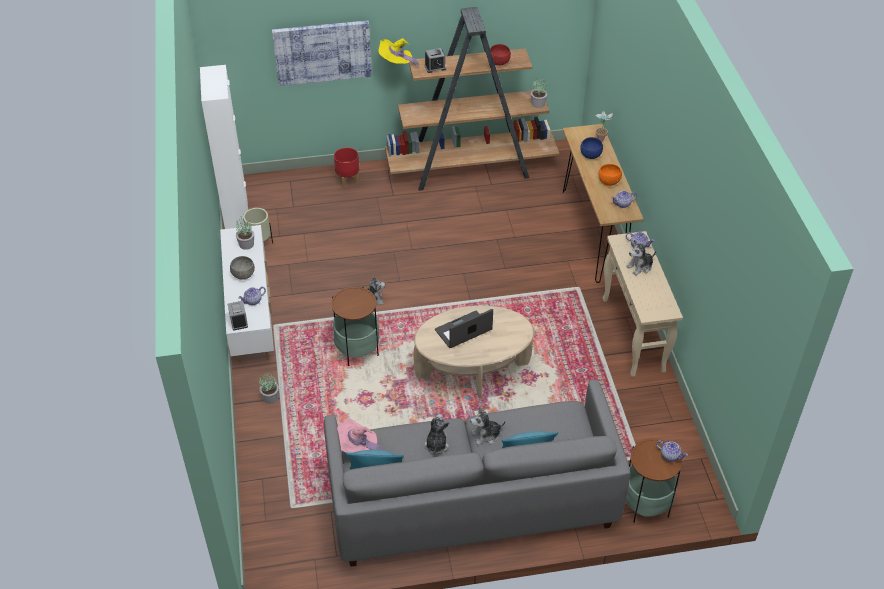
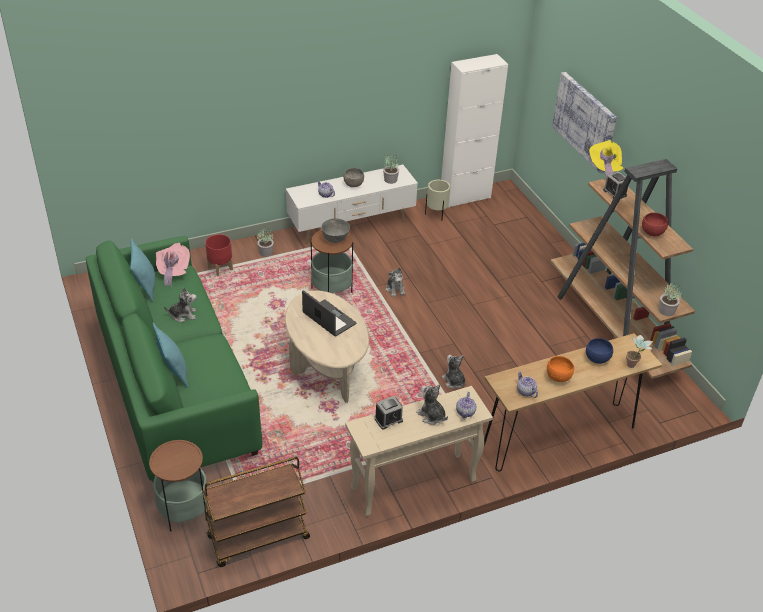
camera: 75 degrees right, 5 degrees down
alarm clock [228,301,248,330] -> alarm clock moved to [374,396,403,430]
grey sofa [324,380,631,567] -> green sofa [86,236,262,481]
red planter [334,147,360,188] -> red planter moved to [205,234,233,276]
plush toy [470,406,506,445] -> plush toy moved to [442,355,466,389]
teapot [656,440,688,462] -> none
none -> brown cart [202,457,310,567]
none -> grey bowl [321,218,350,243]

